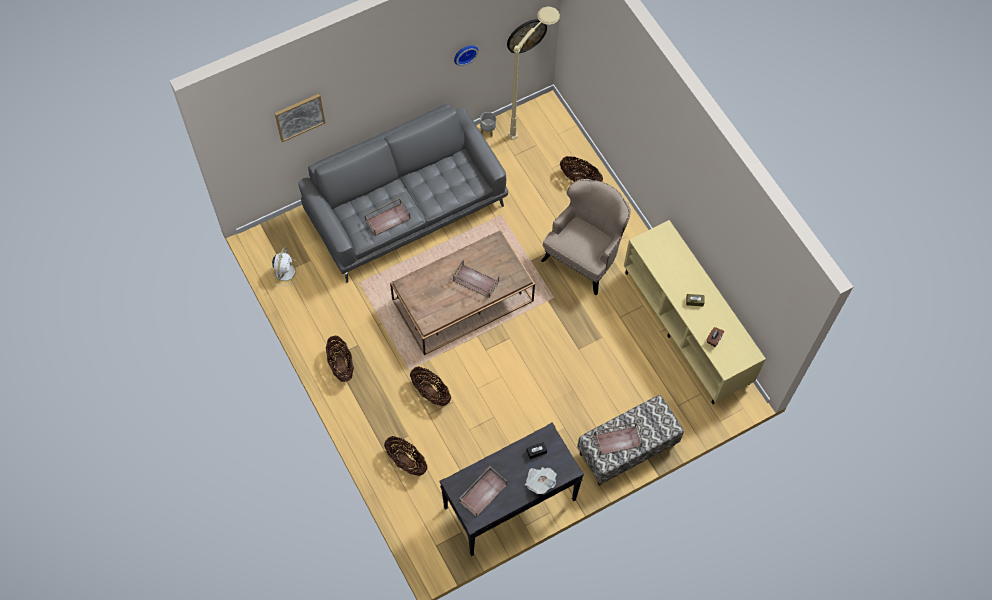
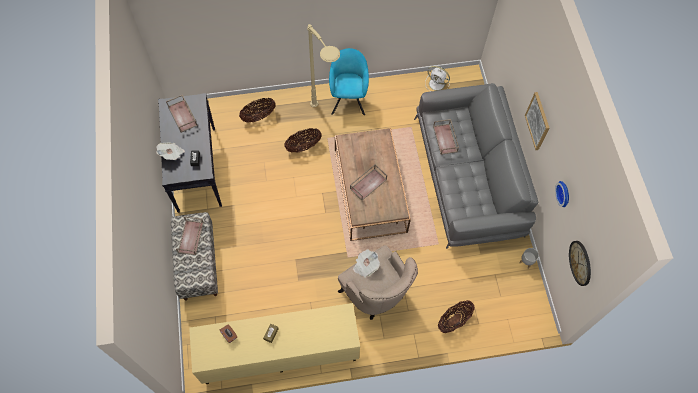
camera: 110 degrees right, 0 degrees up
picture [275,94,325,142] -> picture moved to [525,92,549,150]
basket [326,336,354,382] -> turquoise armchair [329,48,369,115]
beige floor lamp [508,7,560,140] -> beige floor lamp moved to [307,24,340,107]
none -> newspaper [353,250,380,278]

